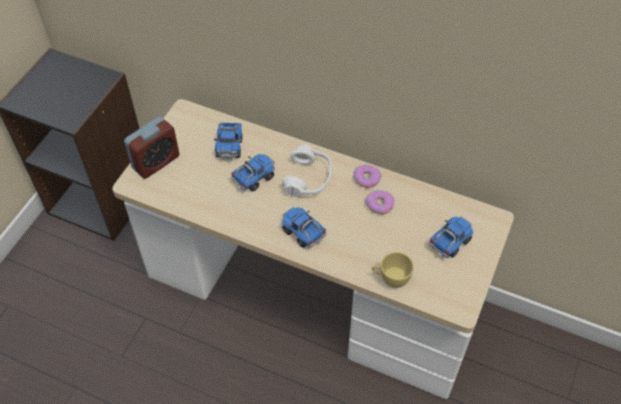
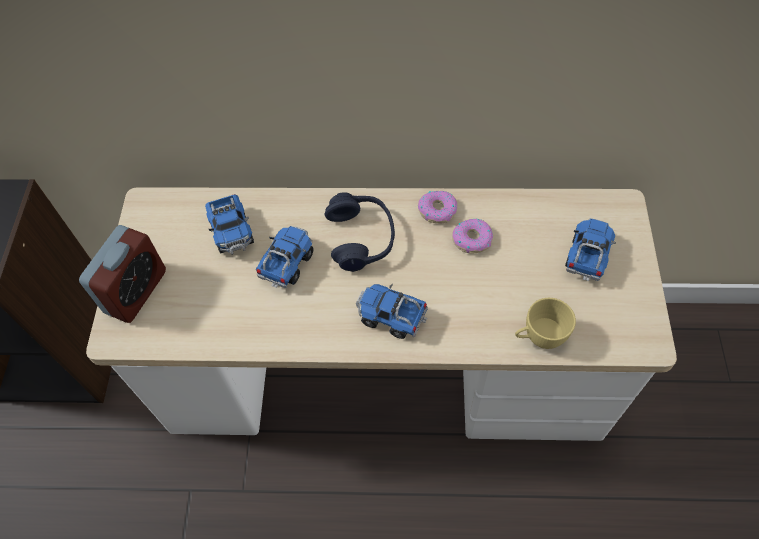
camera: 20 degrees left, 5 degrees up
white headphones [282,144,332,197] -> blue headphones [325,193,395,272]

